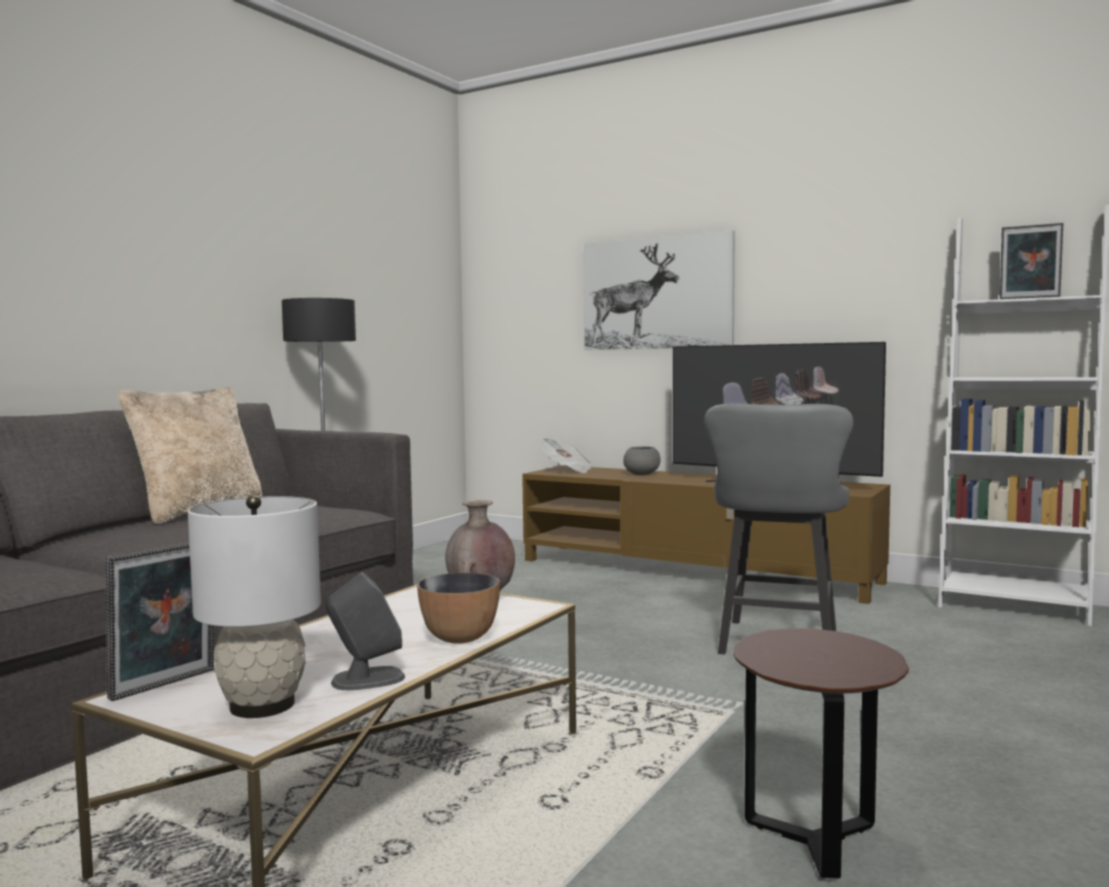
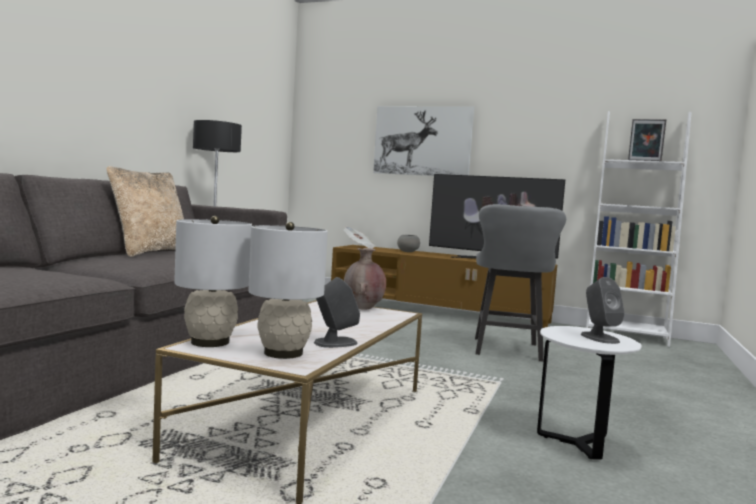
camera: 10 degrees left, 0 degrees up
picture frame [105,542,214,701] -> white table lamp [174,216,252,347]
bowl [417,573,500,644] -> none
brown side table [733,628,909,879] -> white side table [537,326,642,460]
none -> grey speaker [581,277,625,344]

